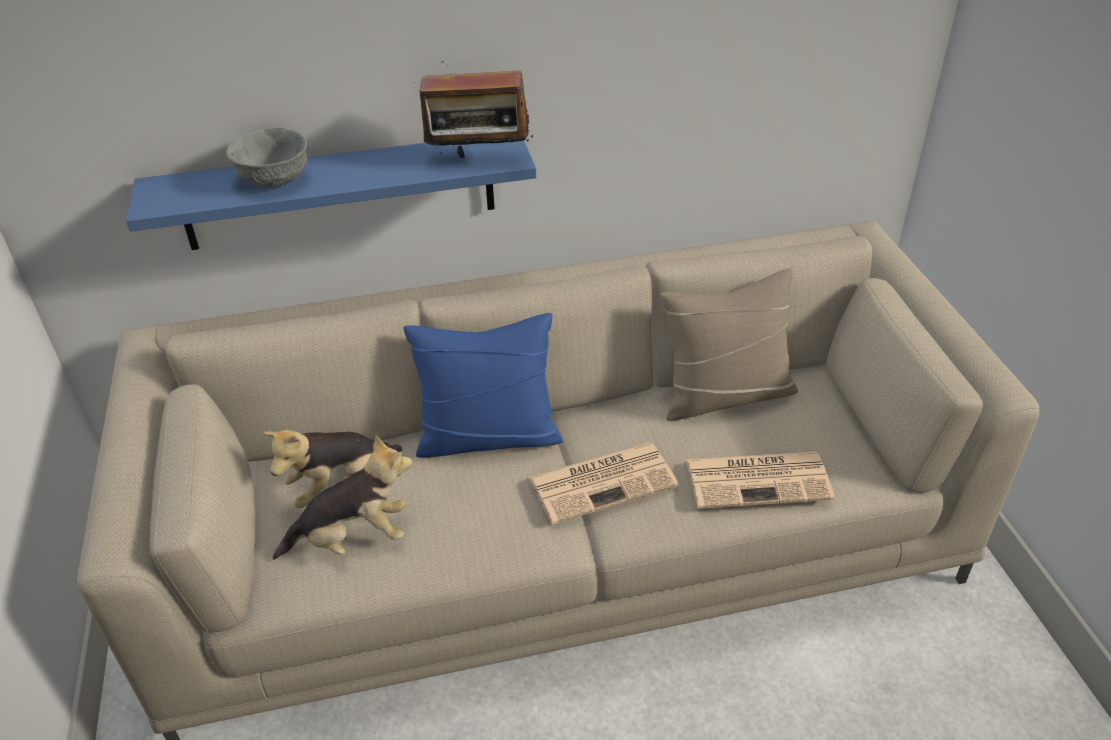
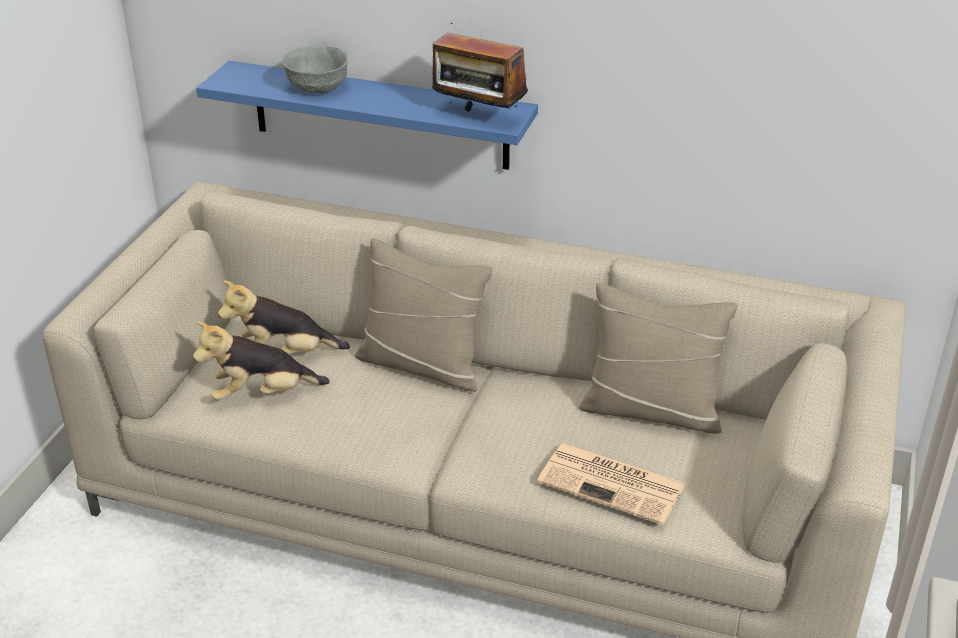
camera: 30 degrees right, 5 degrees down
plush toy [273,435,412,560] -> plush toy turned 150 degrees clockwise [193,322,330,400]
blue pillow [404,313,563,458] -> beige pillow [355,238,493,392]
newspaper [528,442,678,524] -> none

